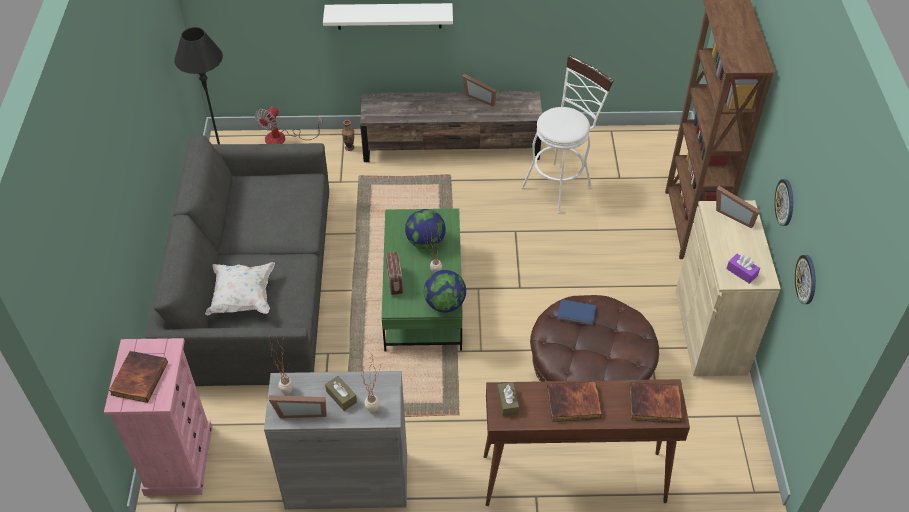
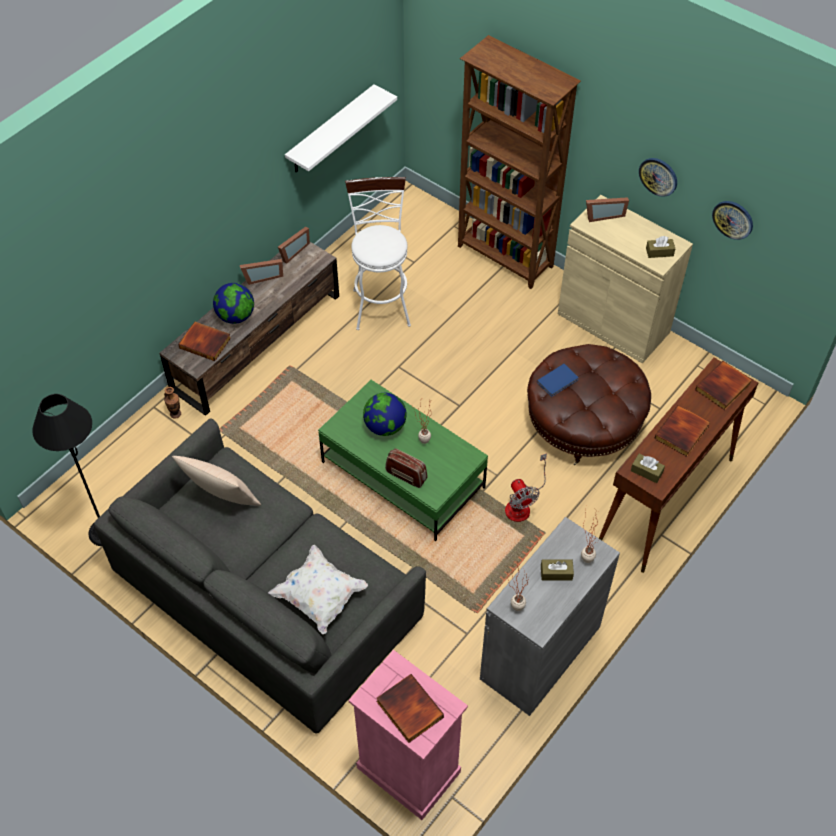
camera: 50 degrees left, 5 degrees up
fan [255,107,323,144] -> fan moved to [505,453,547,522]
picture frame [269,395,327,418] -> picture frame moved to [278,227,310,264]
white shelf [323,3,453,30] -> white shelf moved to [285,84,397,172]
globe [424,270,466,312] -> globe moved to [213,283,254,324]
purple tissue box [726,254,760,284] -> brown tissue box [646,236,675,258]
none -> beige pillow [172,456,261,506]
none -> book [178,322,231,361]

